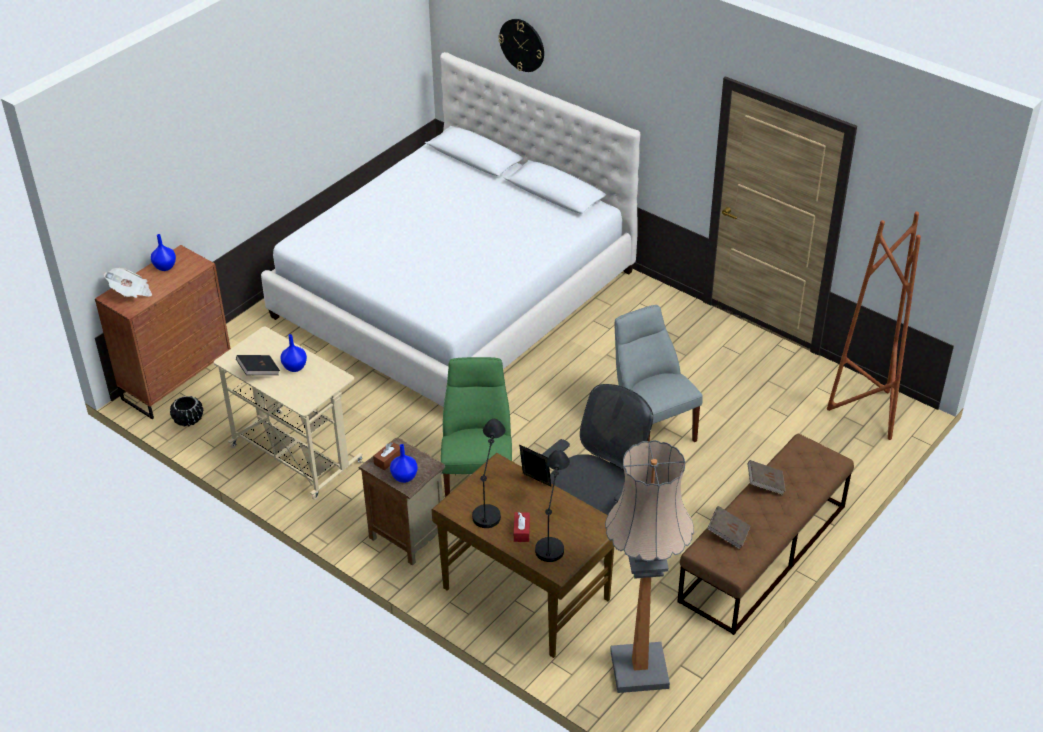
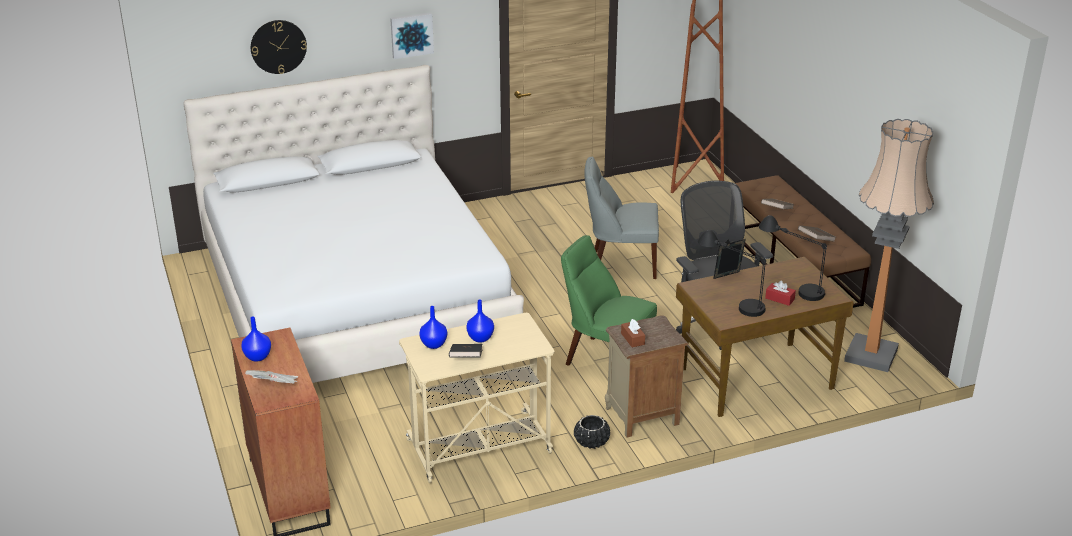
camera: 60 degrees left, 10 degrees down
black planter [170,396,204,426] -> black planter moved to [574,415,610,449]
blue vase [390,444,418,483] -> blue vase moved to [419,306,447,349]
none -> picture [390,12,434,59]

